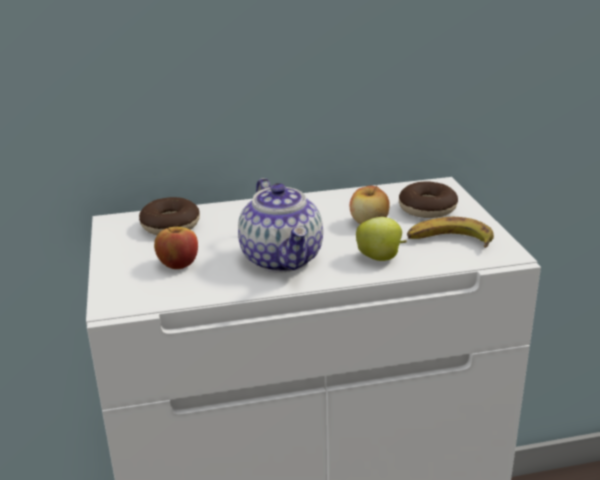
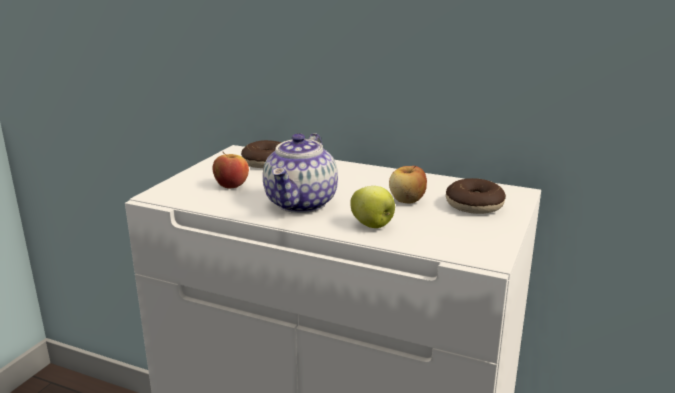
camera: 35 degrees right, 5 degrees down
banana [407,217,494,248] -> none

